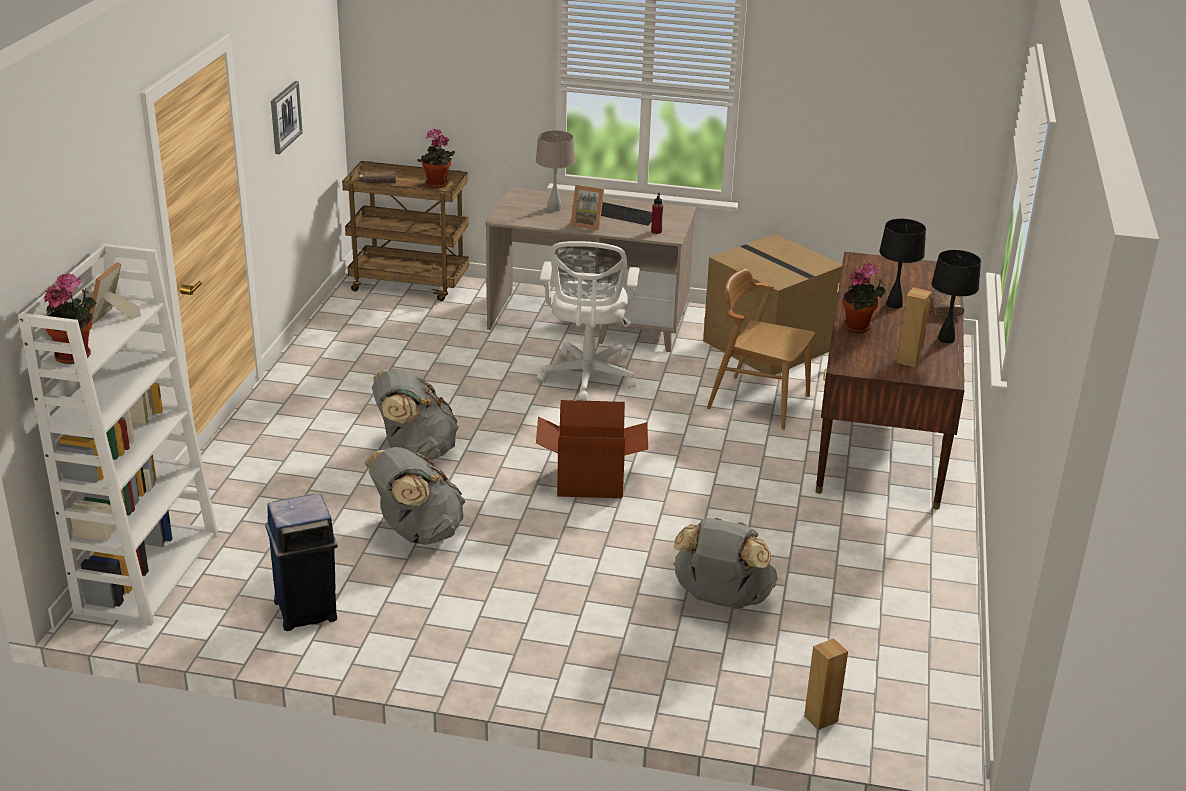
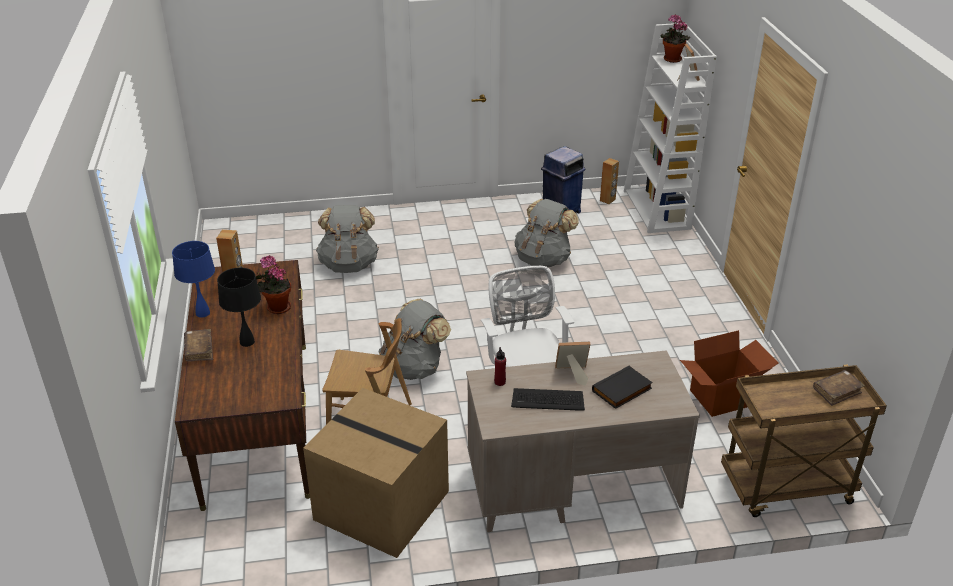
camera: 160 degrees right, 5 degrees up
picture [271,81,303,154] -> none
grey backpack [372,369,458,460] -> grey backpack moved to [378,299,451,380]
potted plant [417,129,455,188] -> none
beige table lamp [536,130,575,211] -> black book [592,365,653,409]
cardboard box [536,400,648,498] -> cardboard box moved to [680,330,779,417]
brown speaker [804,638,848,730] -> brown speaker moved to [600,158,619,204]
black table lamp [932,250,981,343] -> blue table lamp [172,241,215,318]

